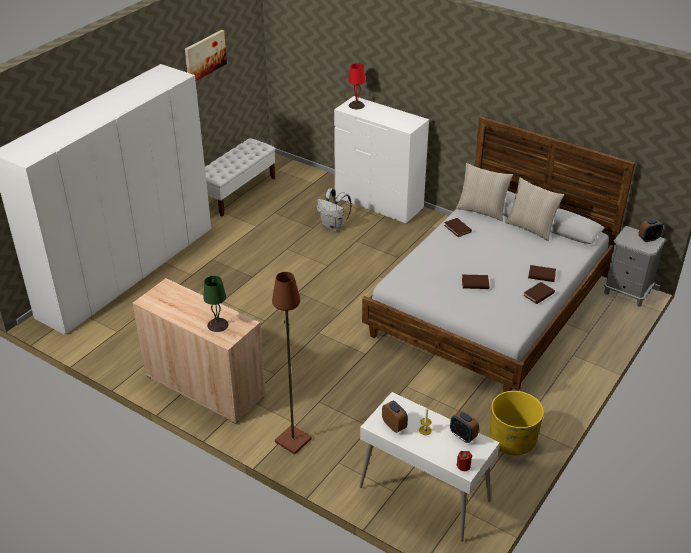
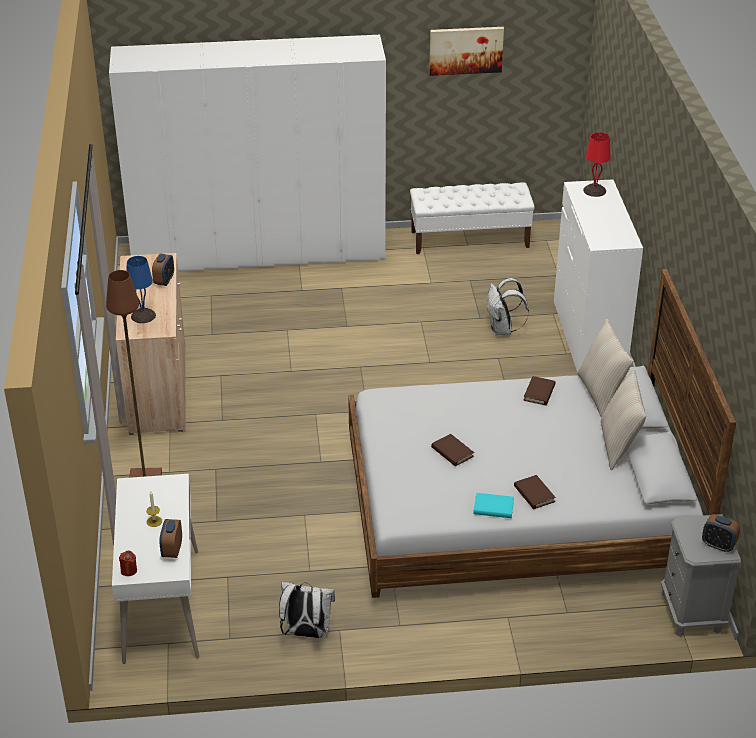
camera: 50 degrees right, 0 degrees up
green table lamp [203,276,228,332] -> blue table lamp [127,256,156,323]
alarm clock [382,401,408,433] -> alarm clock moved to [152,254,174,286]
yellow planter [490,391,544,455] -> white backpack [279,582,335,638]
brown book [523,282,555,304] -> turquoise book [473,493,514,518]

